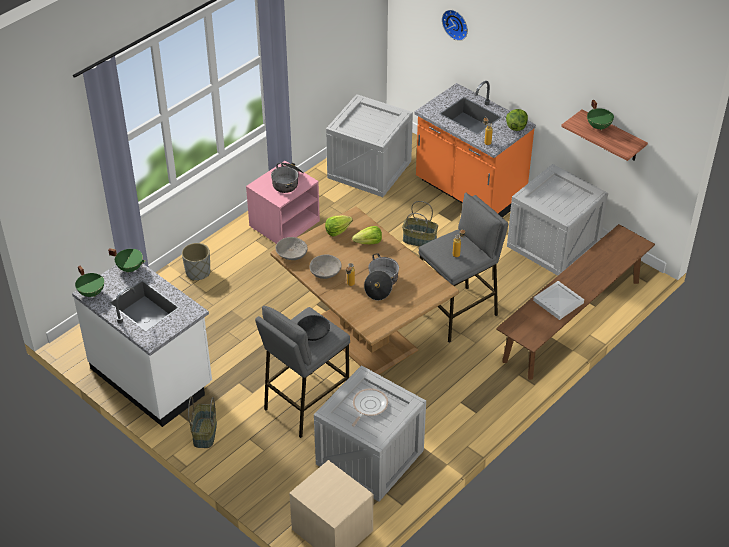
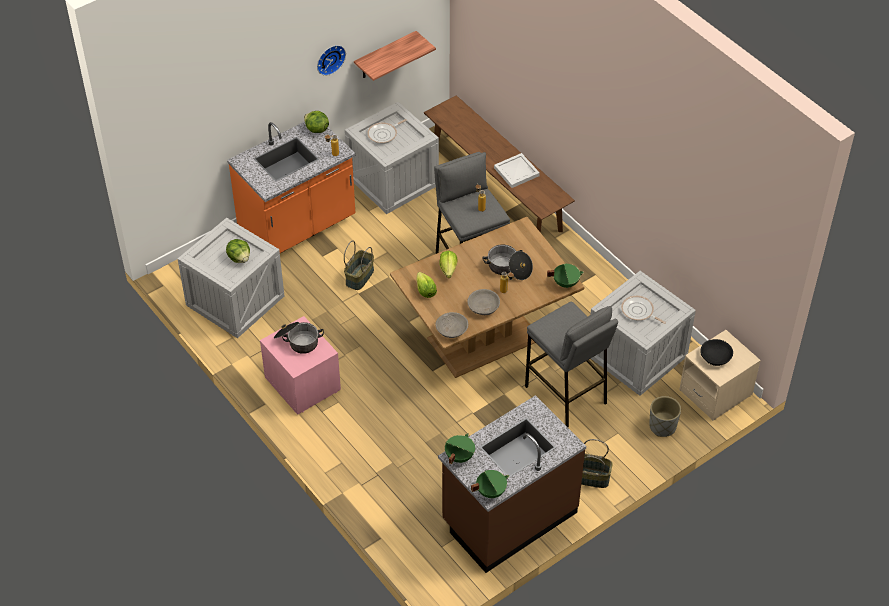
camera: 80 degrees left, 5 degrees up
white counter [72,264,212,427] -> brown counter [438,395,586,573]
grey planter [182,243,210,281] -> grey planter moved to [649,396,681,437]
black bowl [297,315,330,341] -> black bowl moved to [701,339,733,366]
wall clock [442,10,468,41] -> wall clock moved to [317,45,346,76]
green cooking pot [587,100,614,131] -> green cooking pot moved to [547,264,584,288]
none -> lettuce [226,239,250,263]
none -> frying pan [367,119,407,144]

